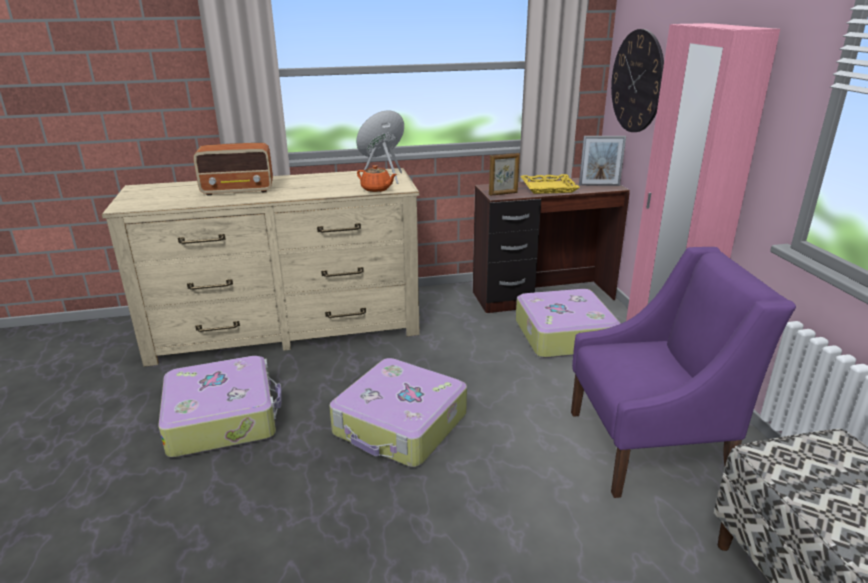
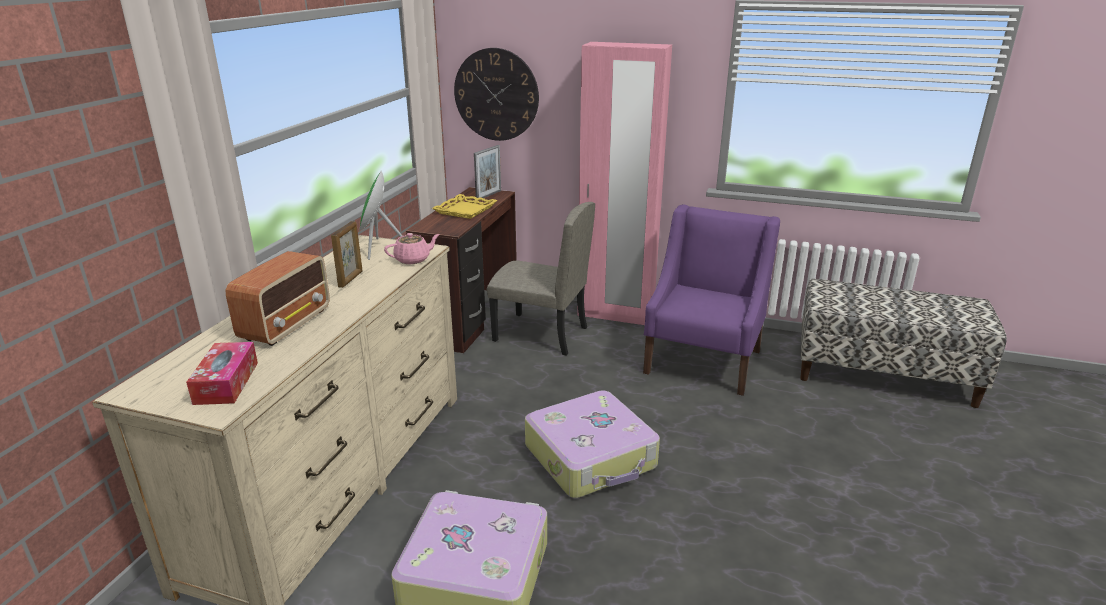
camera: 60 degrees left, 0 degrees up
orange teapot [357,165,397,192] -> pink teapot [384,233,440,264]
picture frame [489,153,520,196] -> picture frame moved to [331,221,362,288]
suitcase [516,289,621,358] -> beige chair [487,202,595,356]
none -> tissue box [186,342,258,405]

